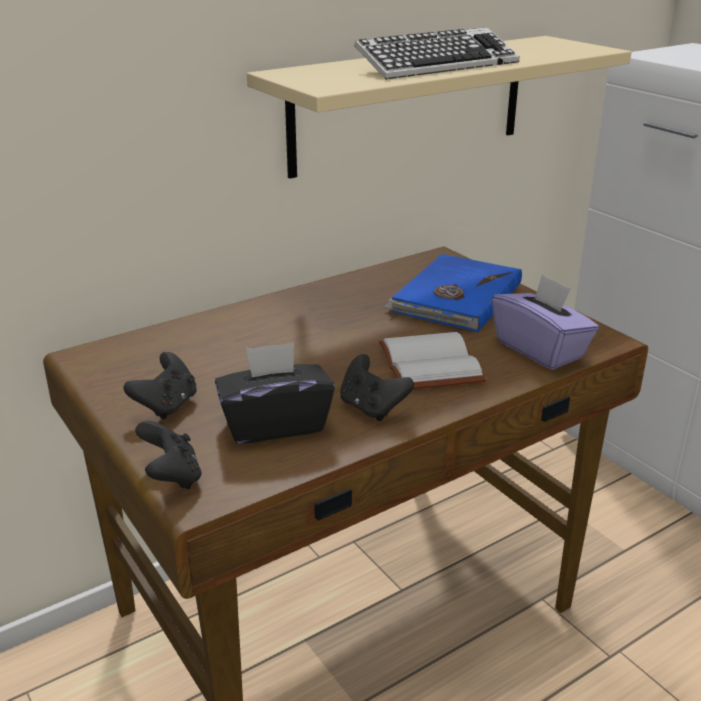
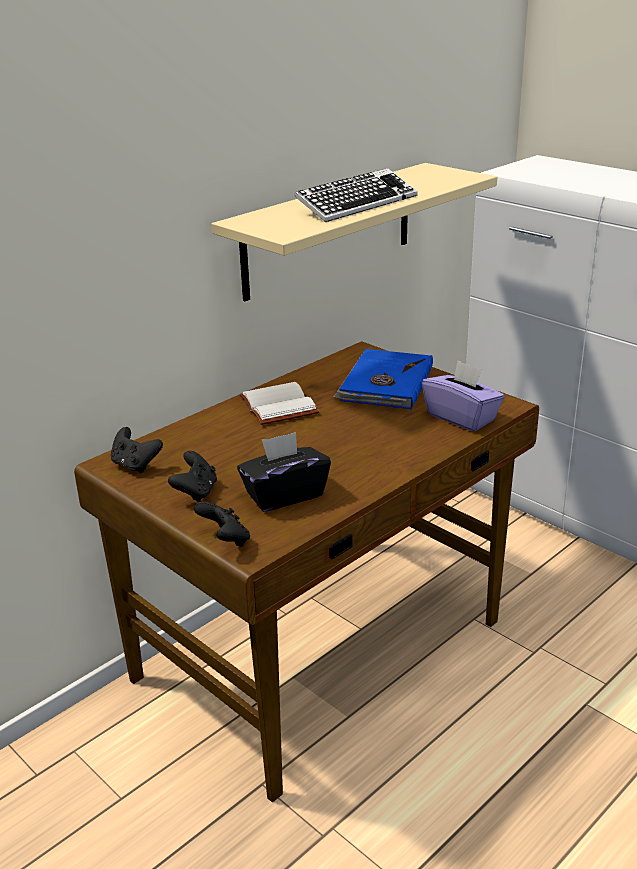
camera: 10 degrees left, 0 degrees up
black game controller [340,354,414,421] -> black game controller moved to [111,427,163,473]
white book [379,332,487,389] -> white book moved to [239,382,319,425]

